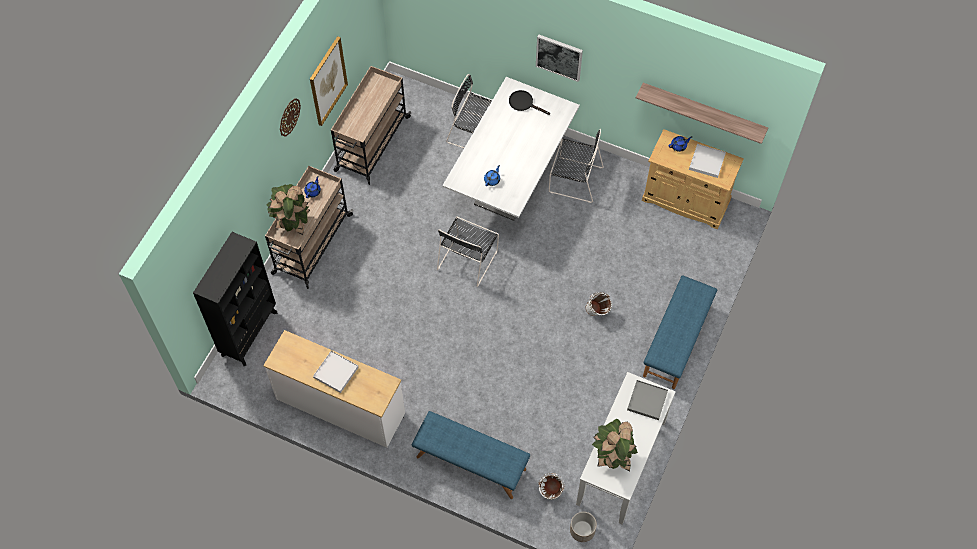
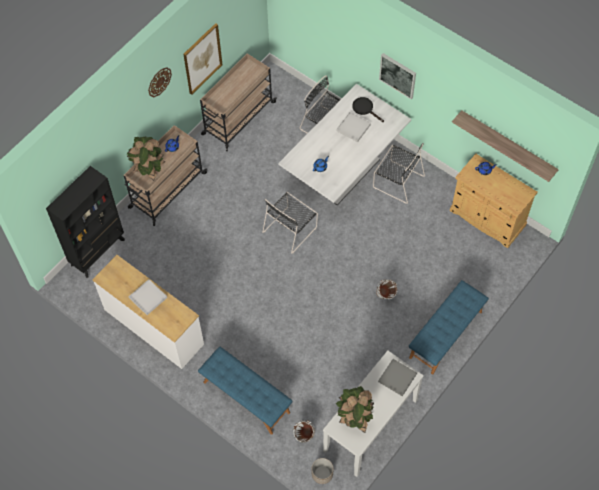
camera: 15 degrees right, 0 degrees up
white tray [689,144,726,178] -> white tray moved to [337,112,371,142]

